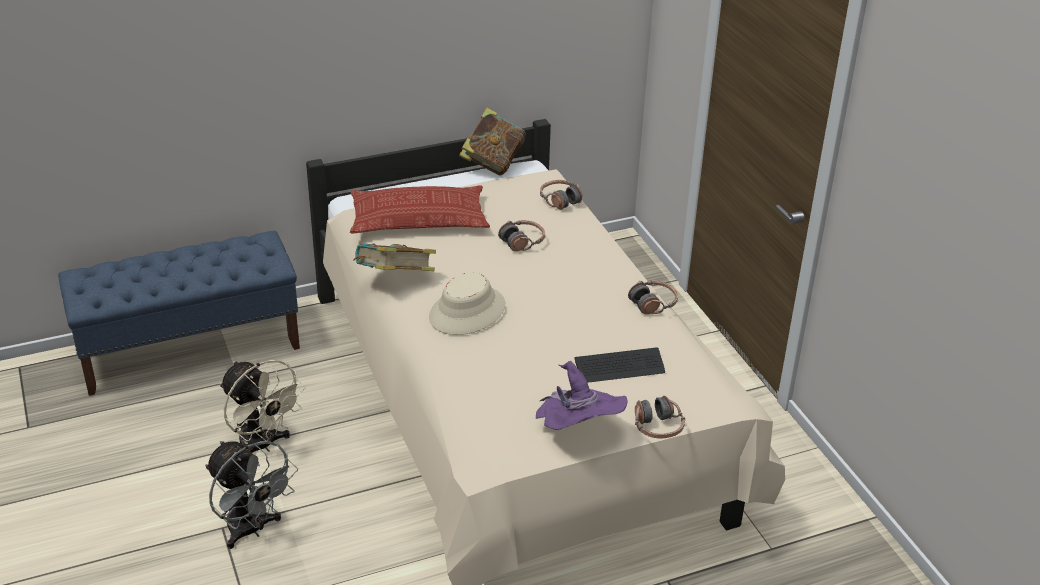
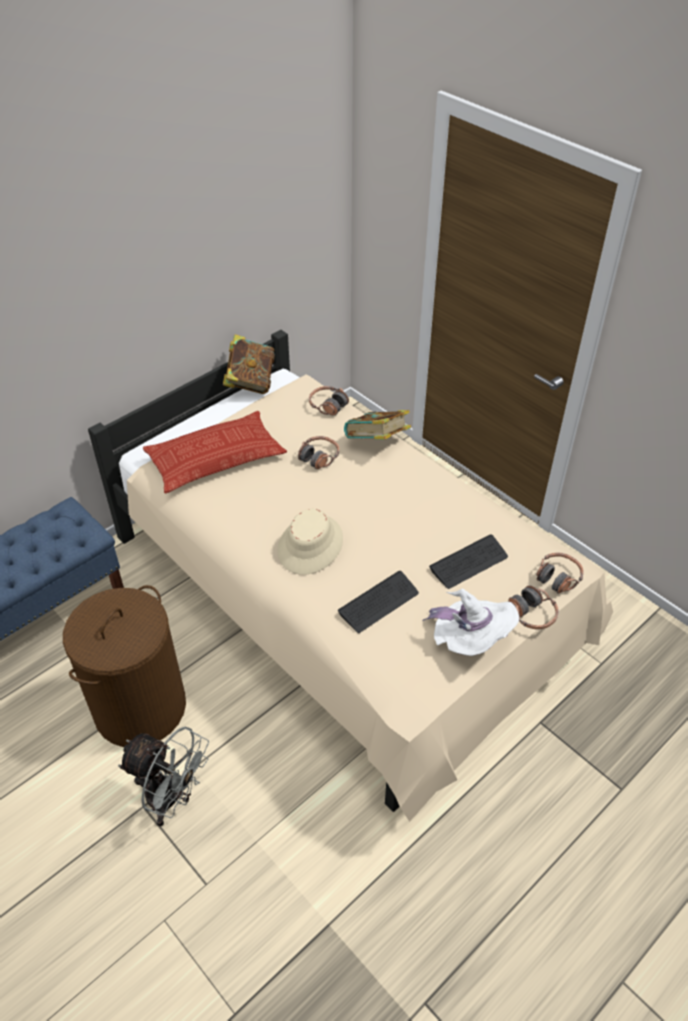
camera: 20 degrees left, 10 degrees up
beige fan [220,360,306,453] -> brown laundry basket [63,585,186,747]
book [353,244,436,271] -> book moved to [344,410,411,440]
purple hat [536,361,628,430] -> white hat [422,589,519,656]
headphones [628,280,678,314] -> headphones moved to [536,553,584,593]
none -> keyboard [338,571,419,633]

